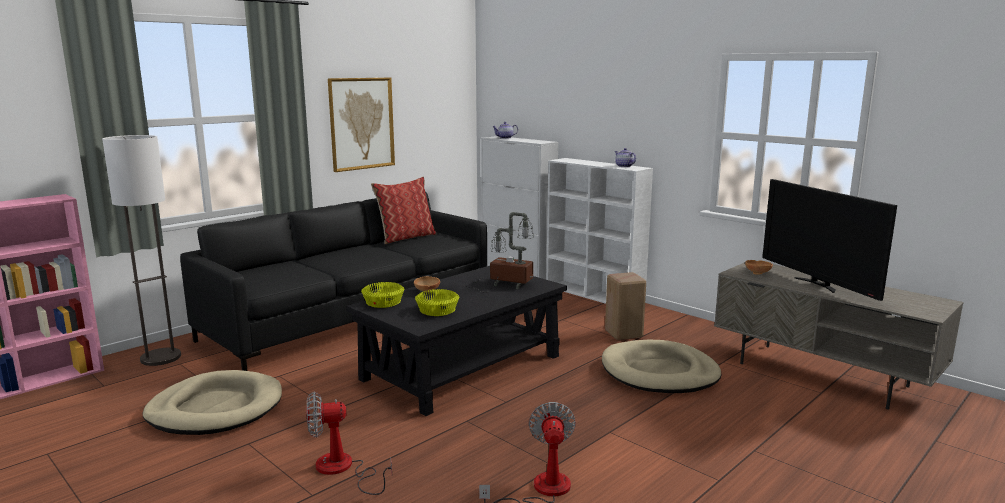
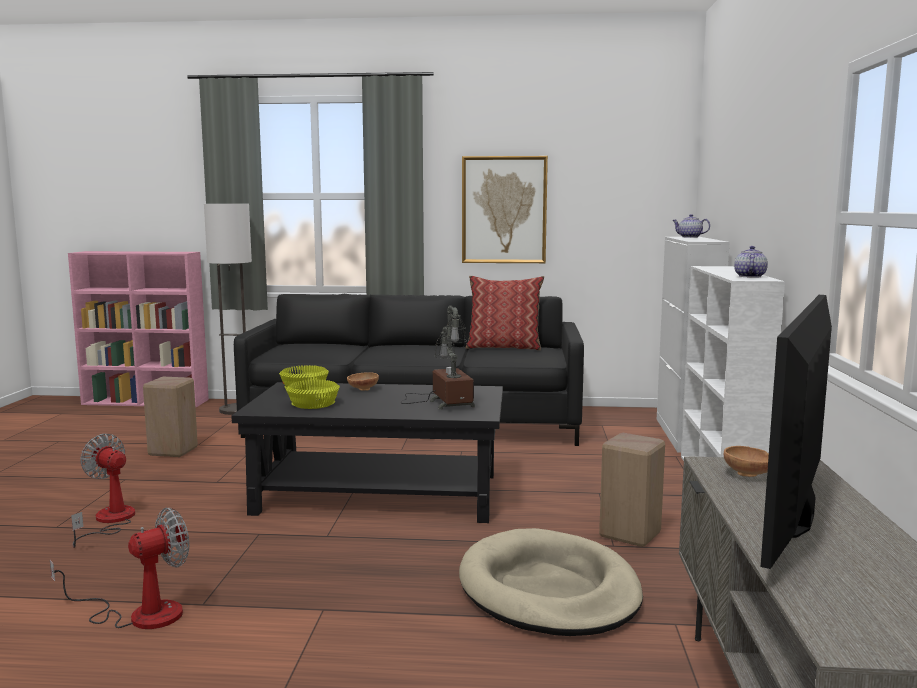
camera: 50 degrees right, 5 degrees down
beige dog bed [142,370,282,435] -> beige stool [143,377,198,457]

